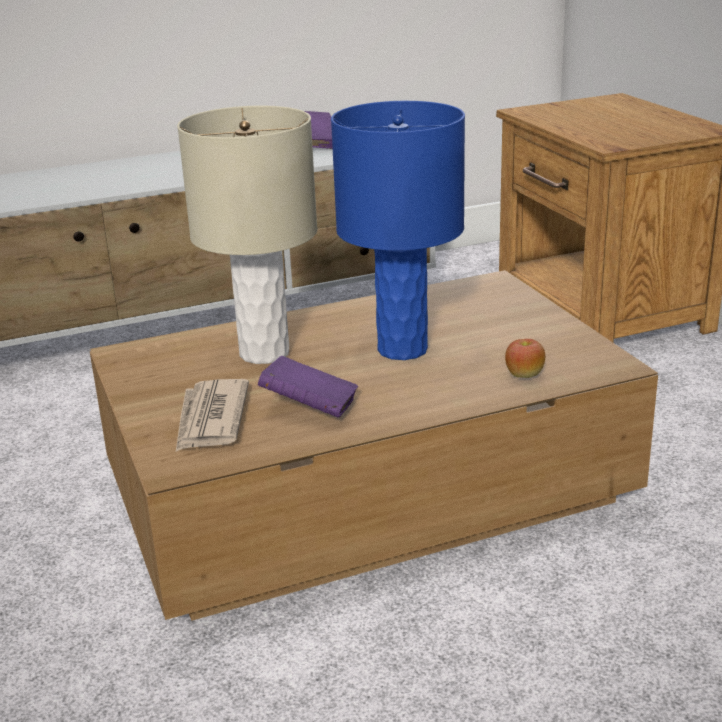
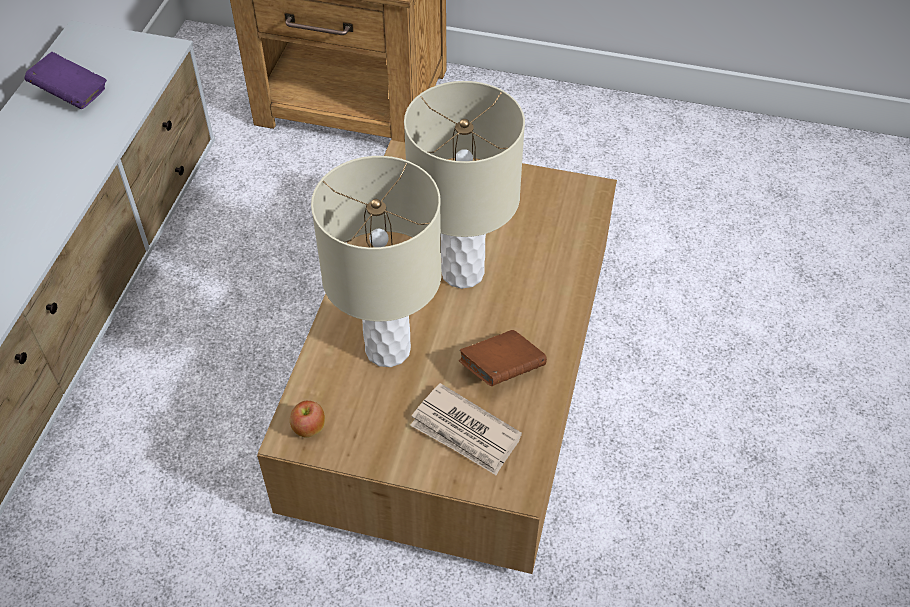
camera: 55 degrees left, 25 degrees up
purple book [258,356,358,418] -> brown book [459,330,547,386]
blue table lamp [331,101,465,360] -> beige table lamp [404,81,525,289]
apple [505,339,545,378] -> apple moved to [290,401,325,438]

